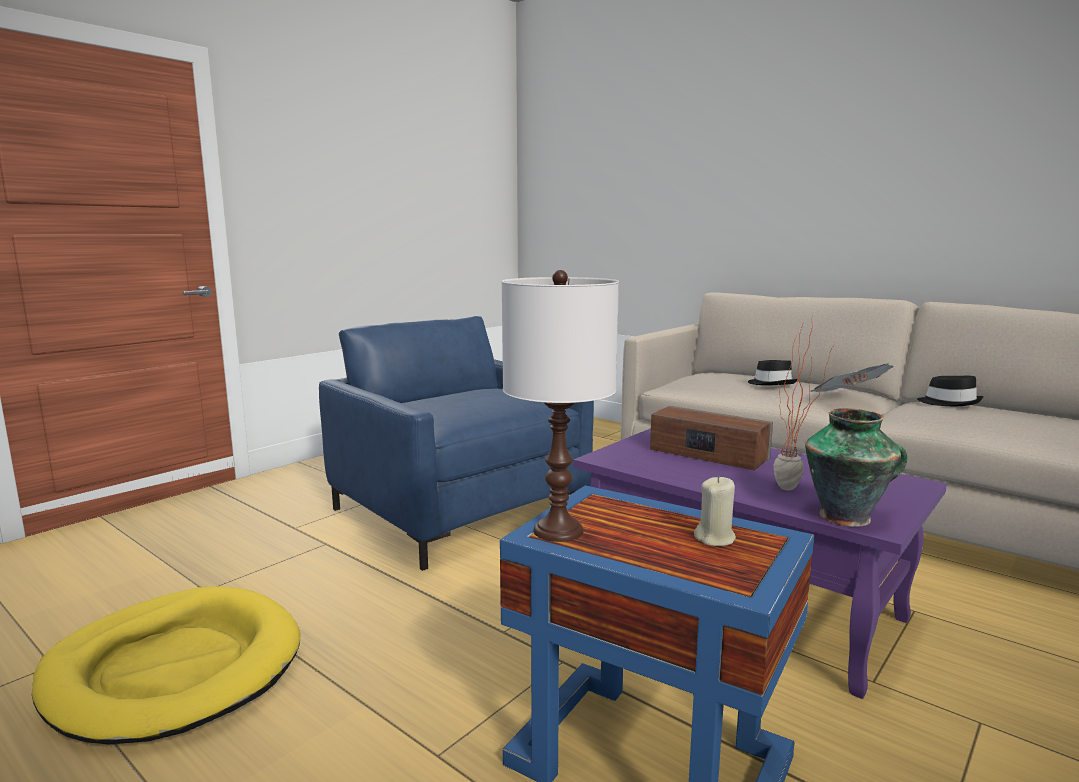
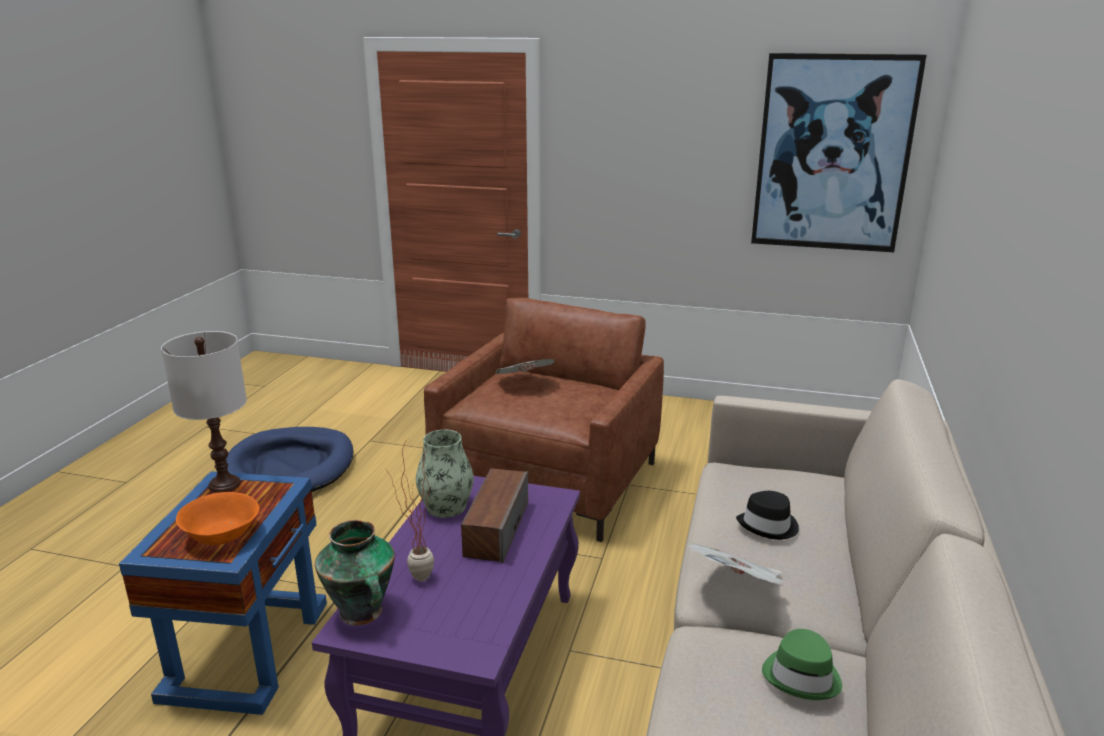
camera: 65 degrees right, 10 degrees up
yellow dog bed [32,586,301,744] -> blue dog bed [226,427,354,492]
blue armchair [319,316,594,571] -> brown armchair [424,298,664,542]
beige candle [694,476,736,546] -> orange bowl [176,492,260,545]
black hat [917,376,984,406] -> green hat [762,629,842,700]
none -> vase [416,429,474,518]
none -> newspaper [495,359,555,374]
none -> picture [751,53,927,252]

